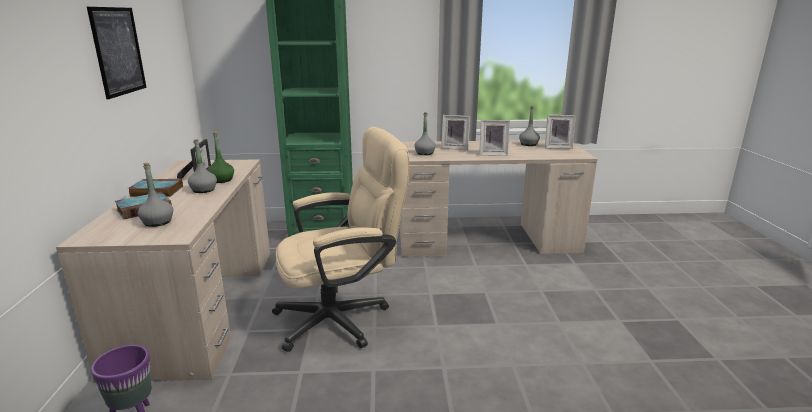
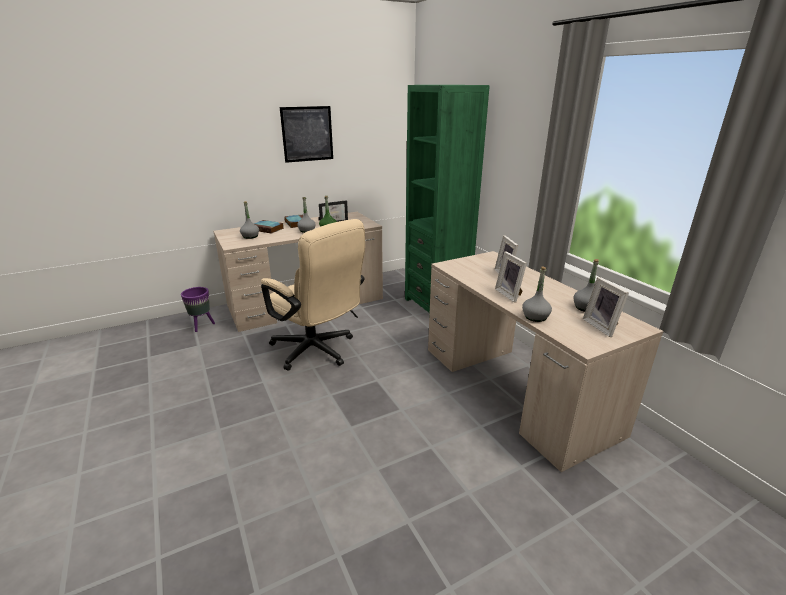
camera: 65 degrees right, 5 degrees up
grey bottle [414,112,436,155] -> grey bottle moved to [522,266,552,322]

